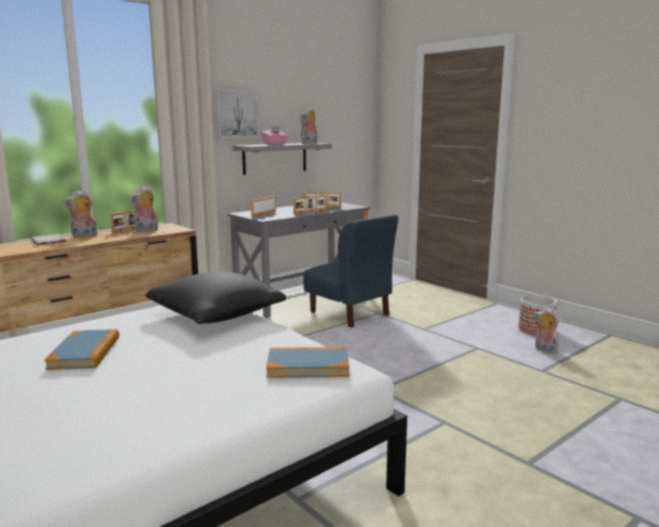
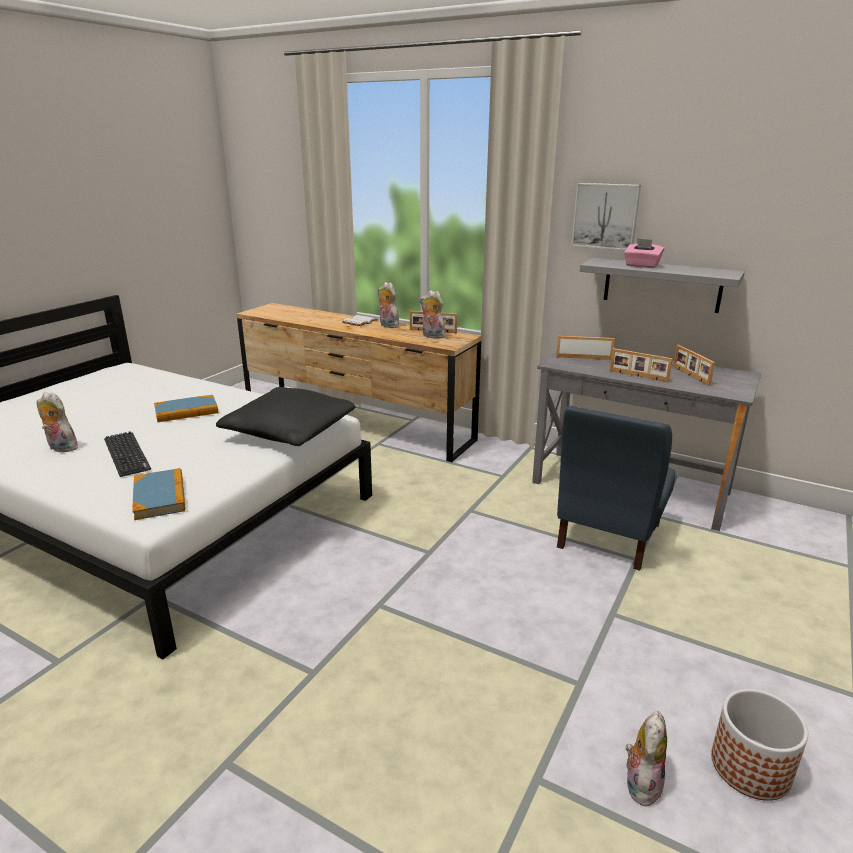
camera: 70 degrees right, 10 degrees up
plush toy [300,107,317,144] -> plush toy moved to [36,392,78,452]
none -> keyboard [104,432,151,477]

